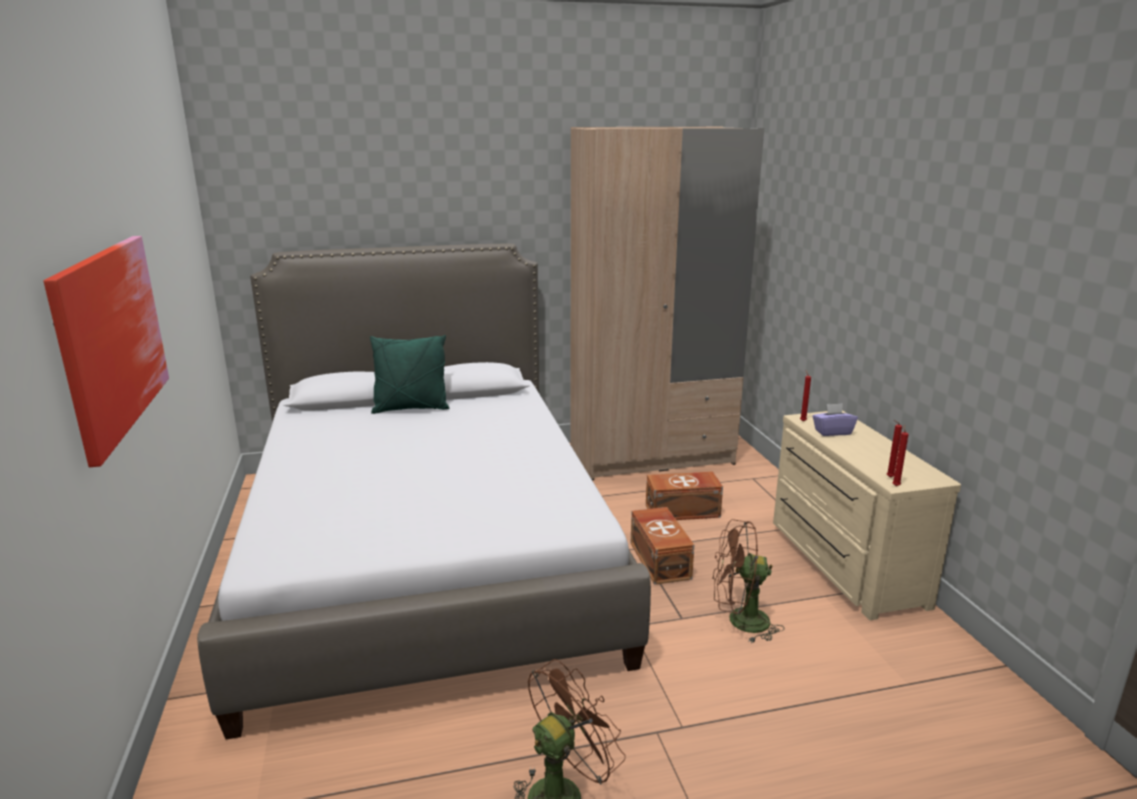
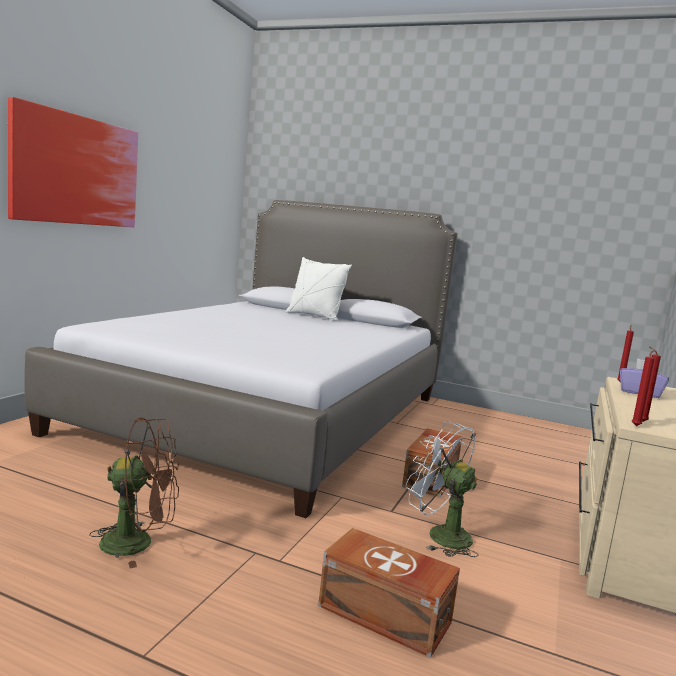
camera: 35 degrees right, 10 degrees down
green pillow [370,335,449,414] -> white pillow [286,257,352,321]
beige wardrobe [571,127,764,480] -> none
brown storage box [646,471,723,520] -> brown storage box moved to [318,528,460,658]
brown fan [712,519,784,643] -> white fan [406,421,478,557]

